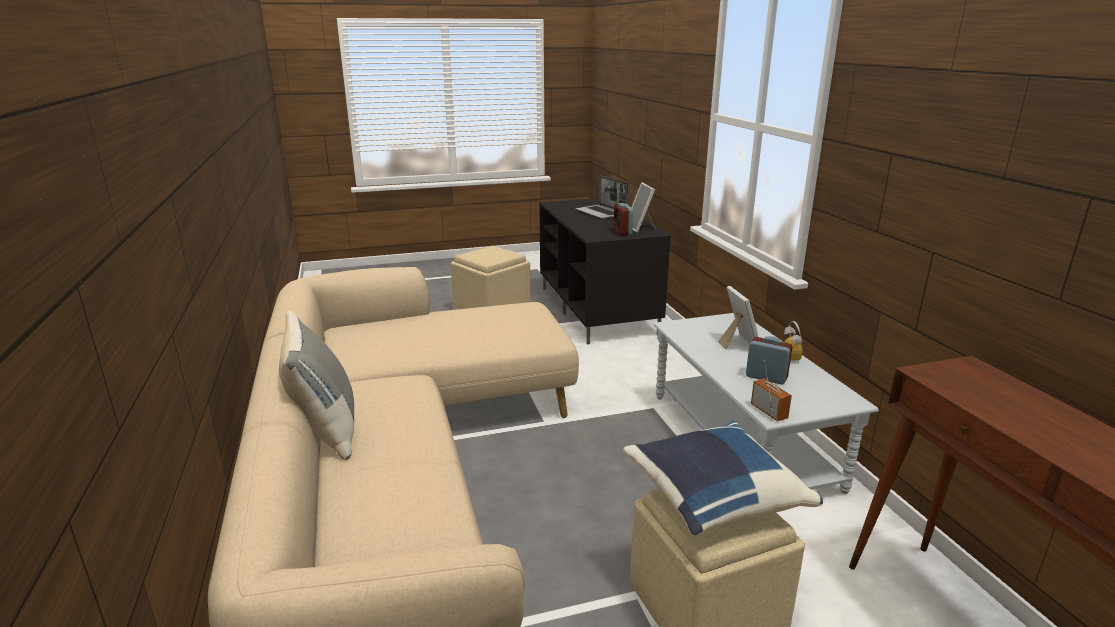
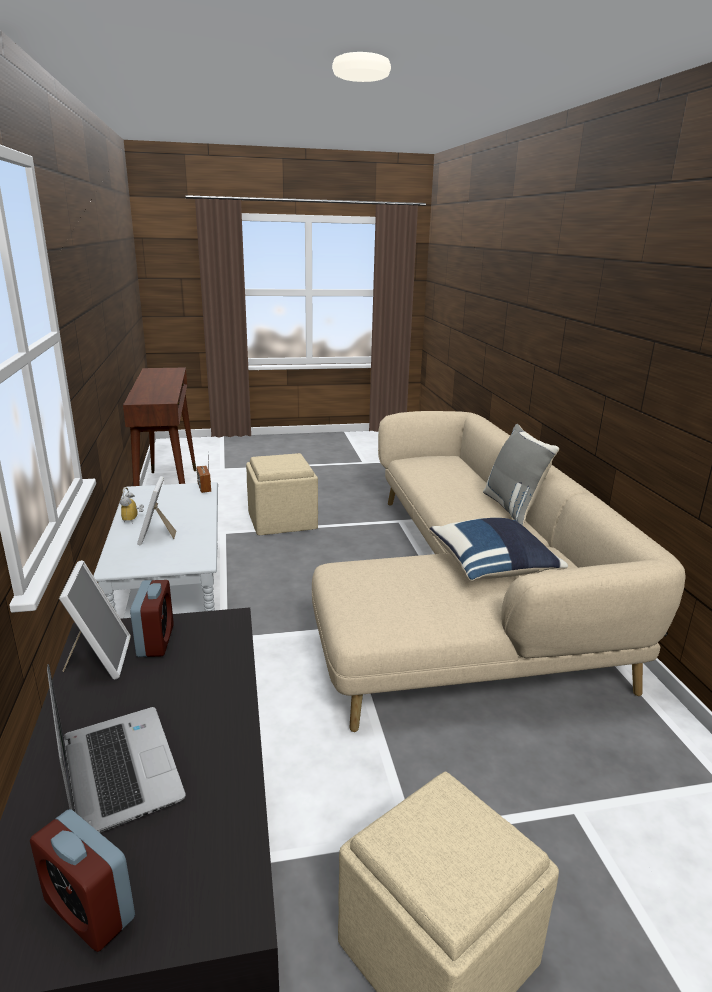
camera: 175 degrees left, 0 degrees up
blue pillow [623,421,823,536] -> blue pillow moved to [429,518,568,581]
alarm clock [746,336,792,384] -> alarm clock moved to [30,809,135,952]

